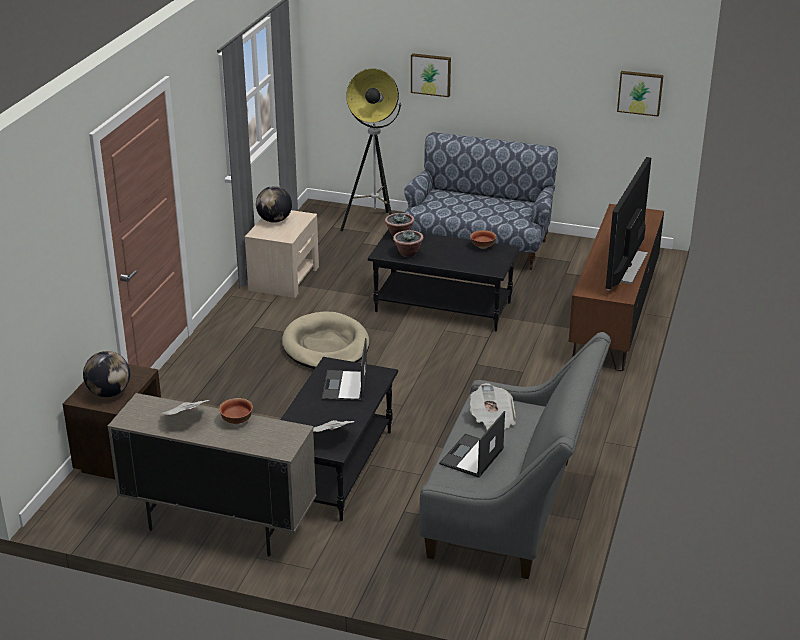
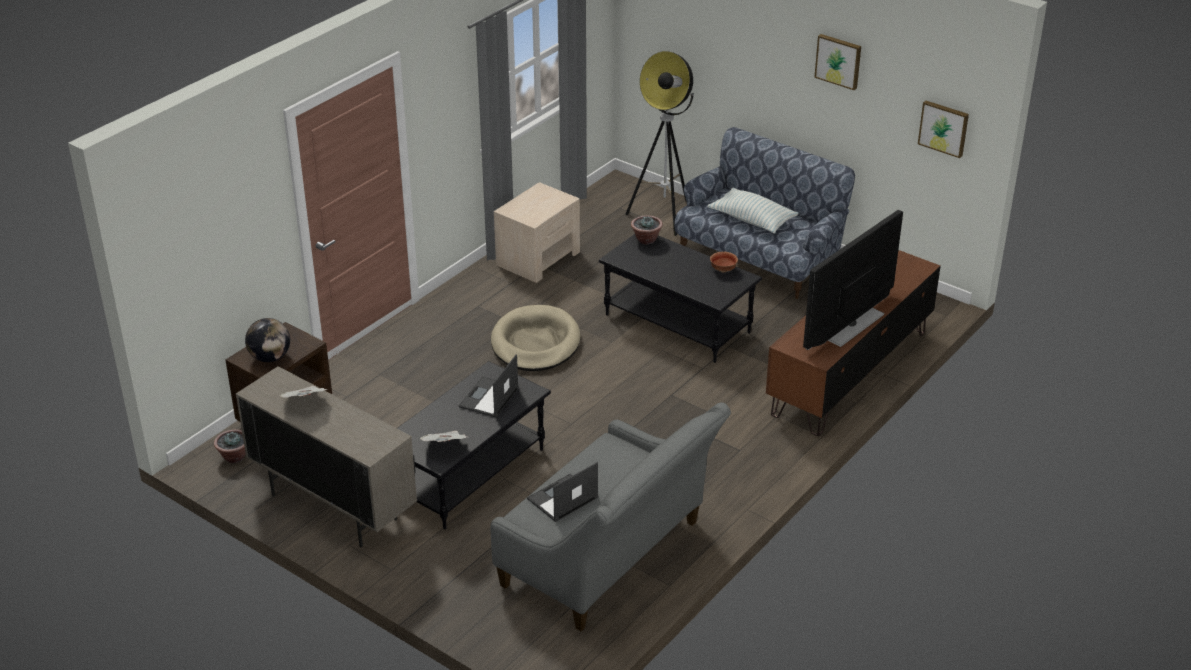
camera: 20 degrees right, 5 degrees up
bowl [219,398,253,424] -> none
globe [256,186,292,223] -> none
potted plant [393,230,424,258] -> potted plant moved to [214,429,246,463]
picture [411,53,451,97] -> picture moved to [814,34,861,90]
newspaper [470,383,516,430] -> none
none -> pillow [707,188,798,233]

